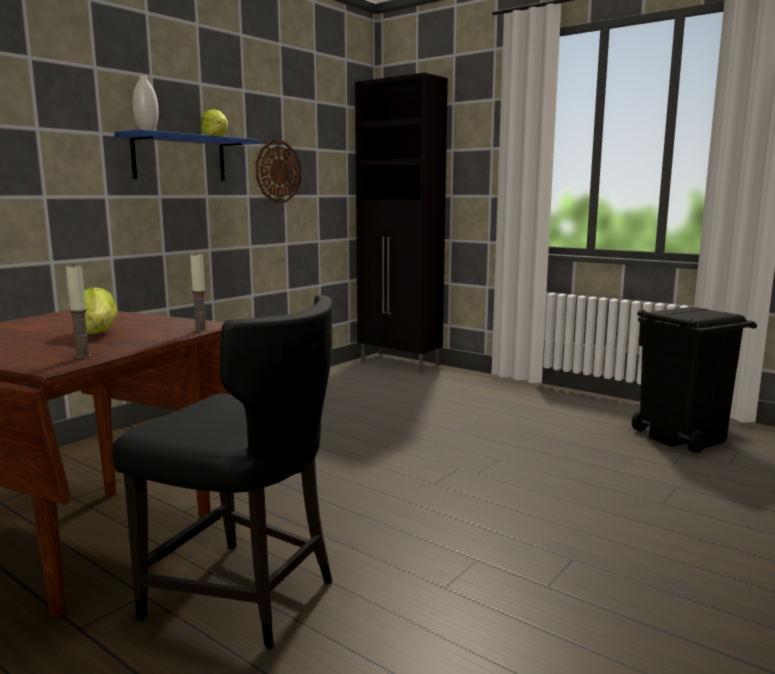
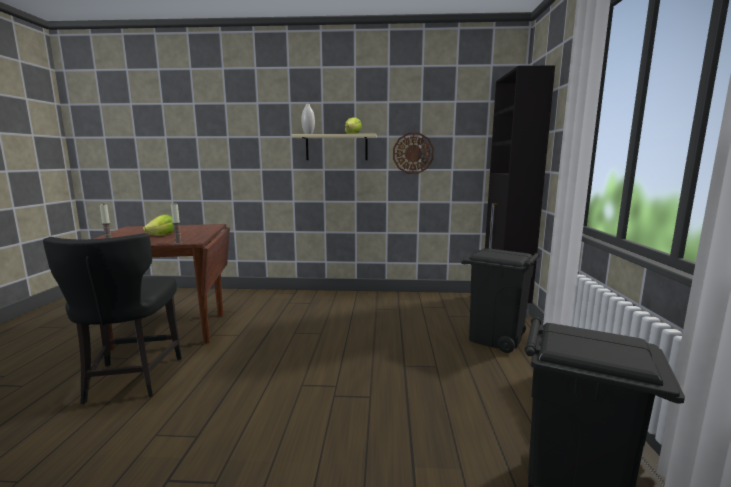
camera: 55 degrees right, 0 degrees up
blue shelf [114,129,259,181] -> beige shelf [291,134,377,160]
none -> black trash can [461,248,540,353]

